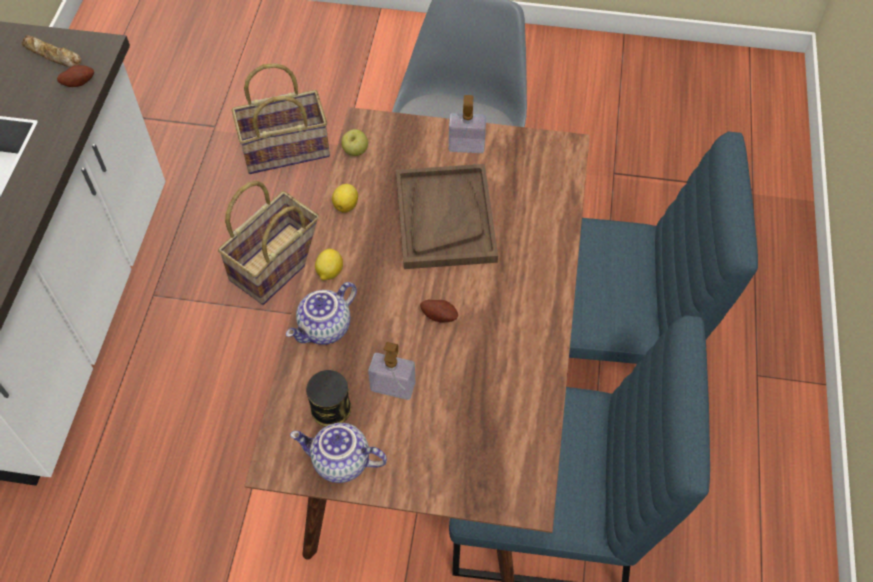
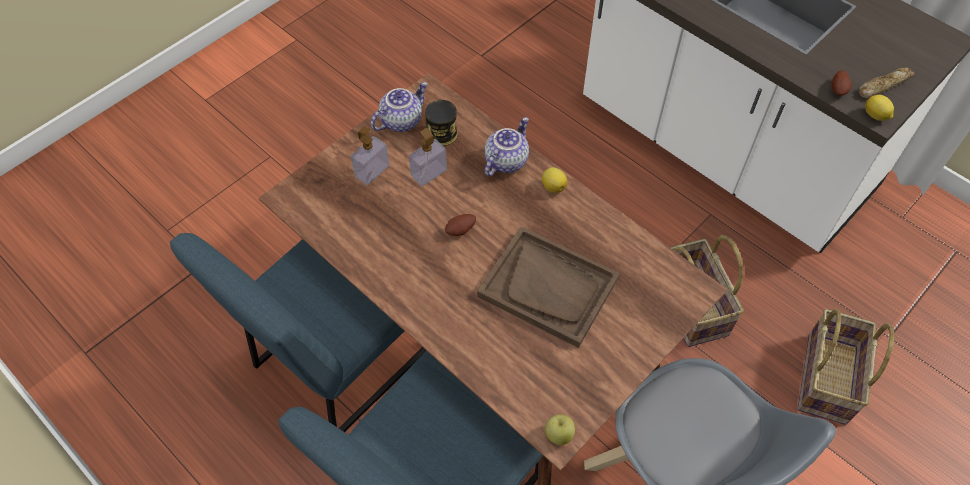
camera: 125 degrees right, 0 degrees up
teapot [286,282,357,345] -> teapot turned 45 degrees clockwise [485,117,529,176]
lemon [332,184,358,213] -> lemon moved to [865,95,894,121]
apple [341,129,368,156] -> apple moved to [545,414,575,445]
soap dispenser [449,95,486,153] -> soap dispenser moved to [351,126,389,185]

